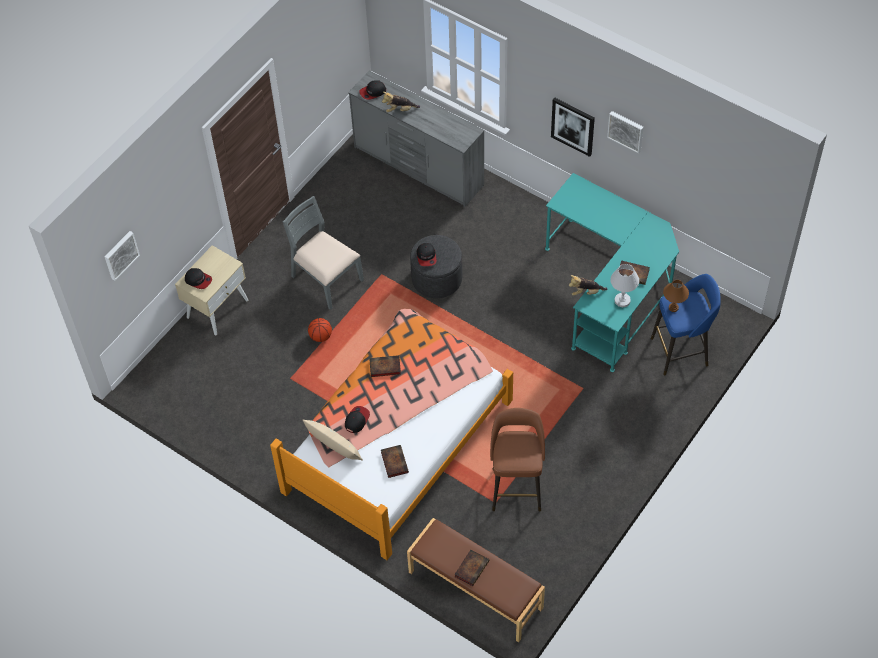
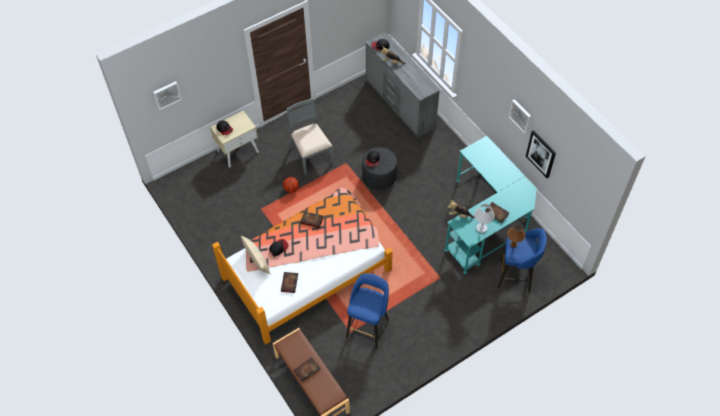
camera: 20 degrees right, 0 degrees up
brown stool [490,408,545,512] -> blue stool [346,273,389,348]
picture [551,97,595,157] -> picture moved to [526,130,556,178]

